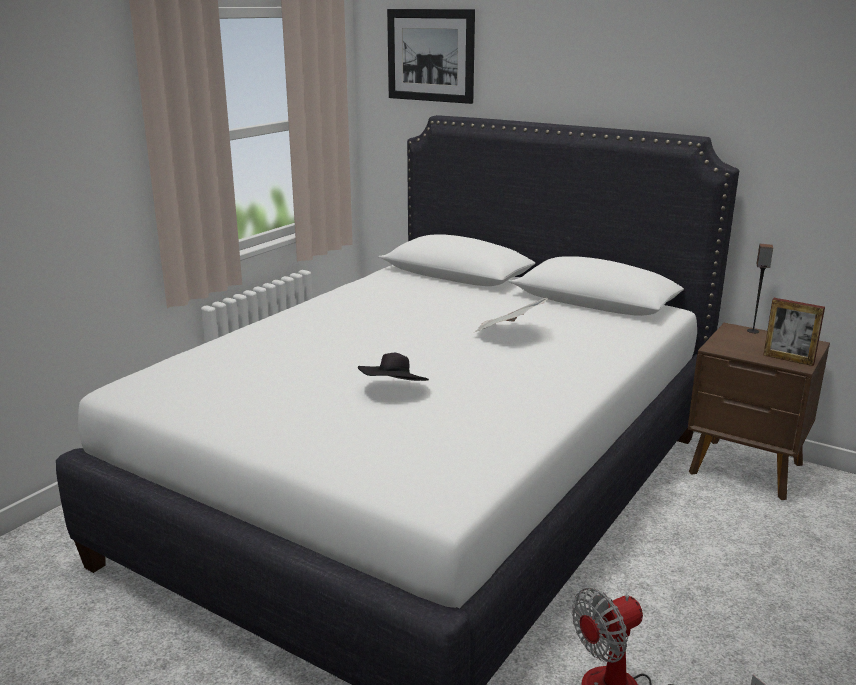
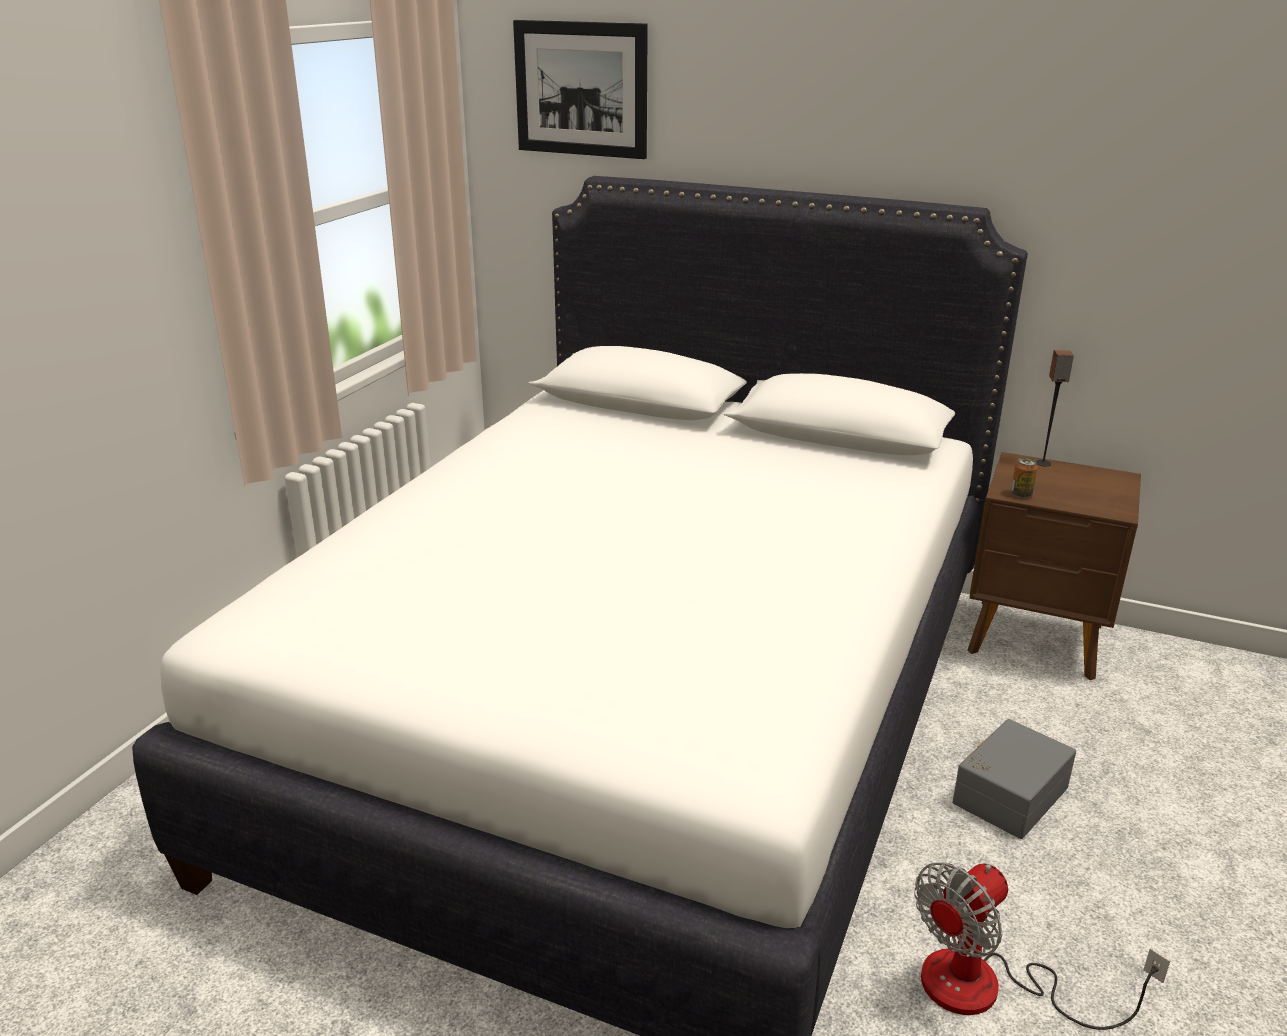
camera: 10 degrees left, 5 degrees up
black hat [358,353,429,381] -> none
newspaper [473,298,548,333] -> none
picture frame [763,298,825,366] -> none
none -> grey storage box [953,719,1076,839]
none -> can [1011,458,1038,498]

